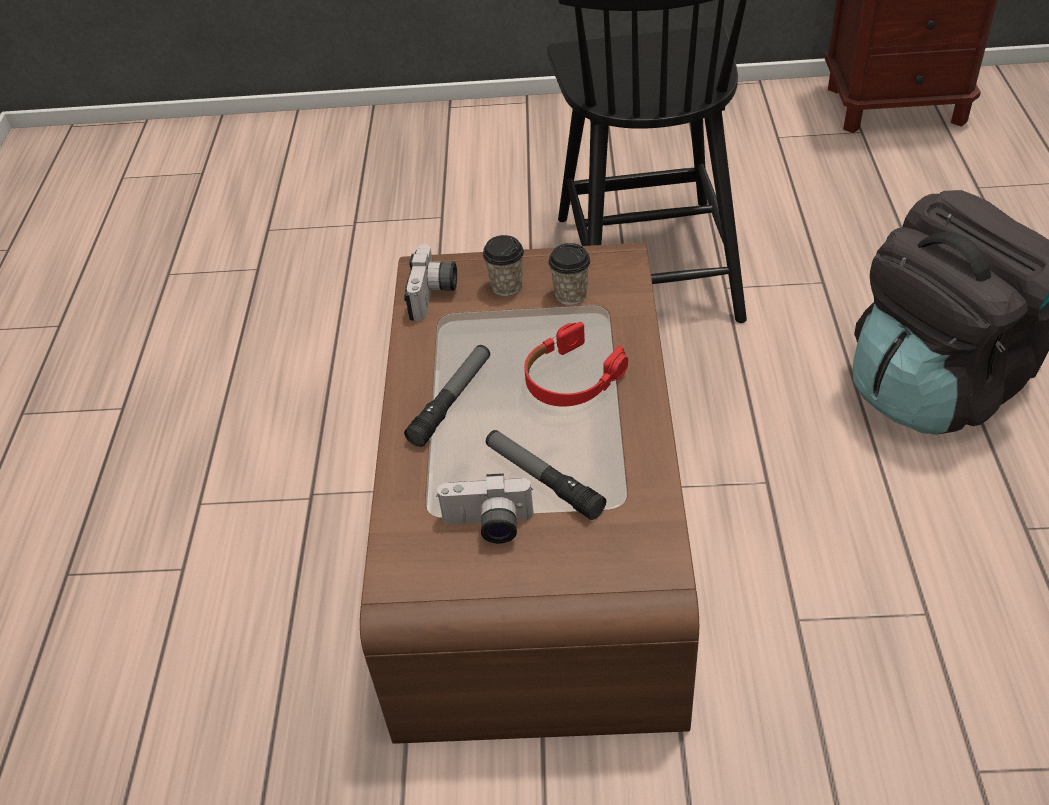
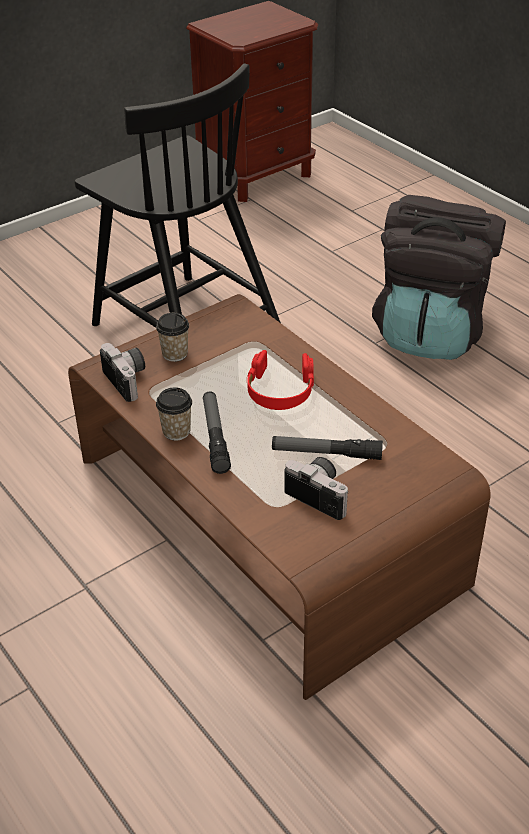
camera: 40 degrees left, 5 degrees down
camera [436,473,534,543] -> camera turned 105 degrees counterclockwise [284,457,348,520]
cup [548,243,590,305] -> cup moved to [156,388,192,441]

